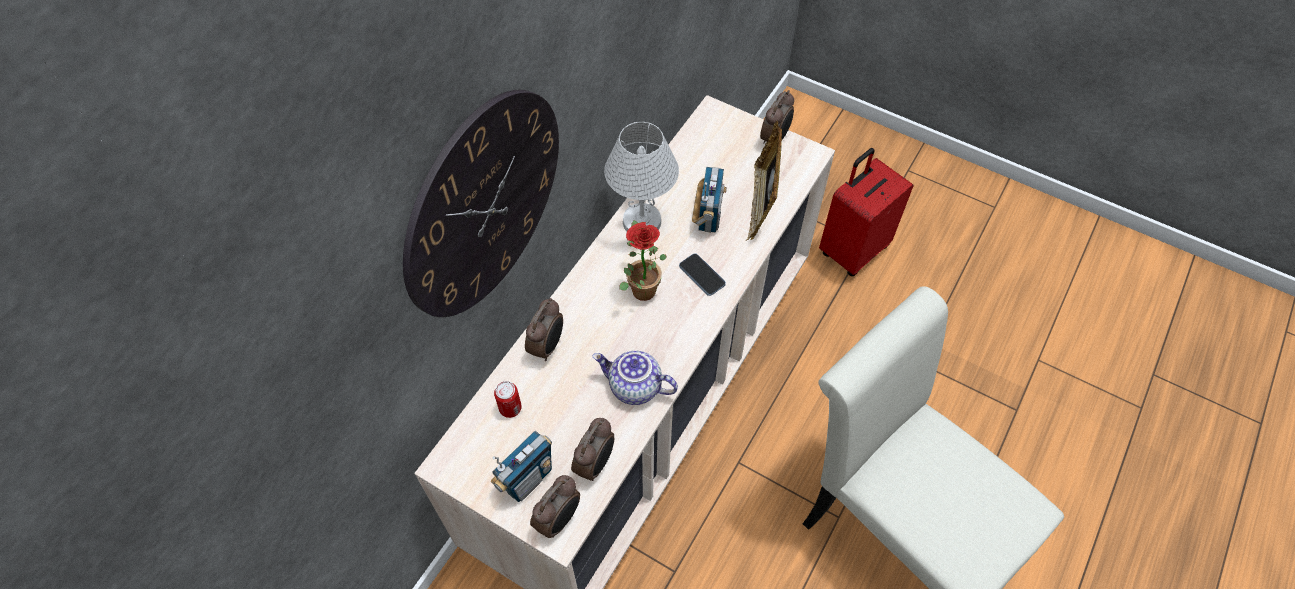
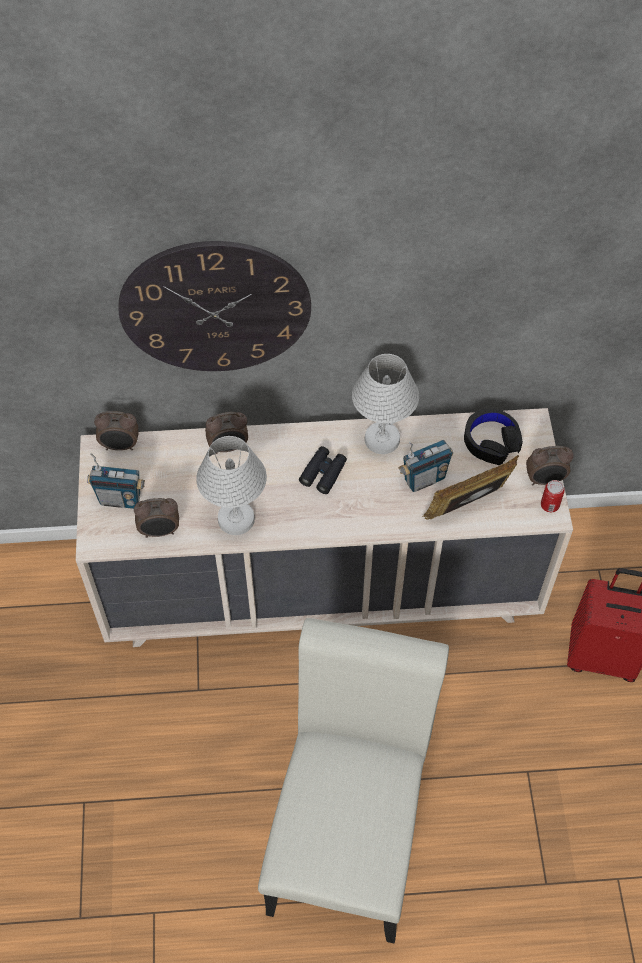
camera: 55 degrees right, 0 degrees up
can [494,381,522,418] -> can moved to [541,480,565,512]
alarm clock [530,475,580,538] -> alarm clock moved to [94,411,138,450]
teapot [593,351,678,405] -> white table lamp [196,436,267,535]
potted plant [619,220,667,301] -> black binoculars [299,446,347,494]
phone [679,253,726,296] -> none
none -> black headphones [464,408,523,465]

